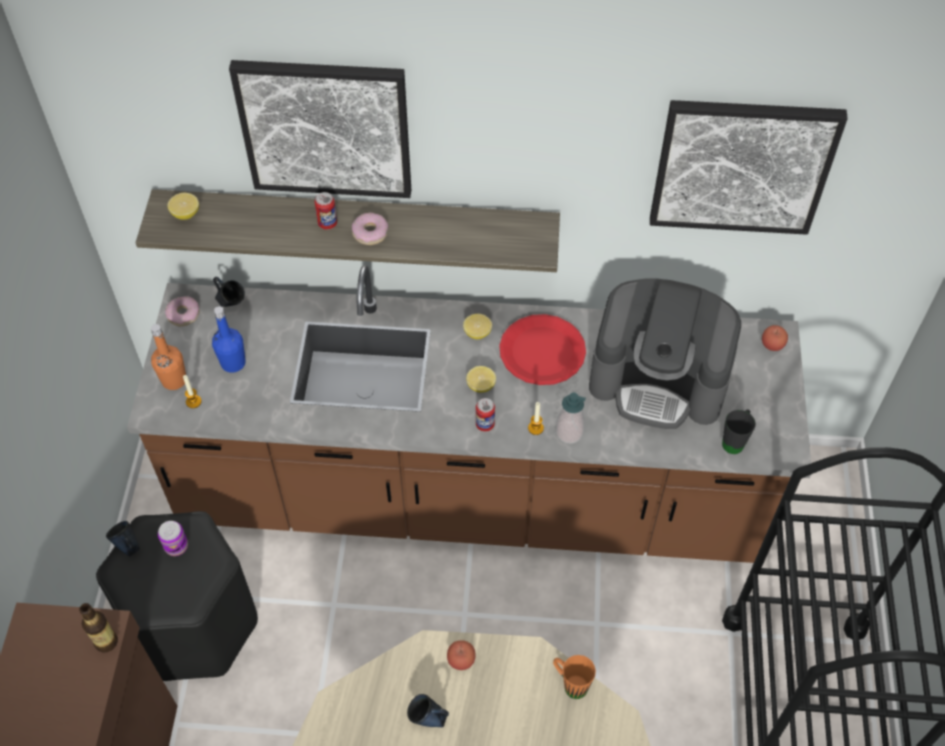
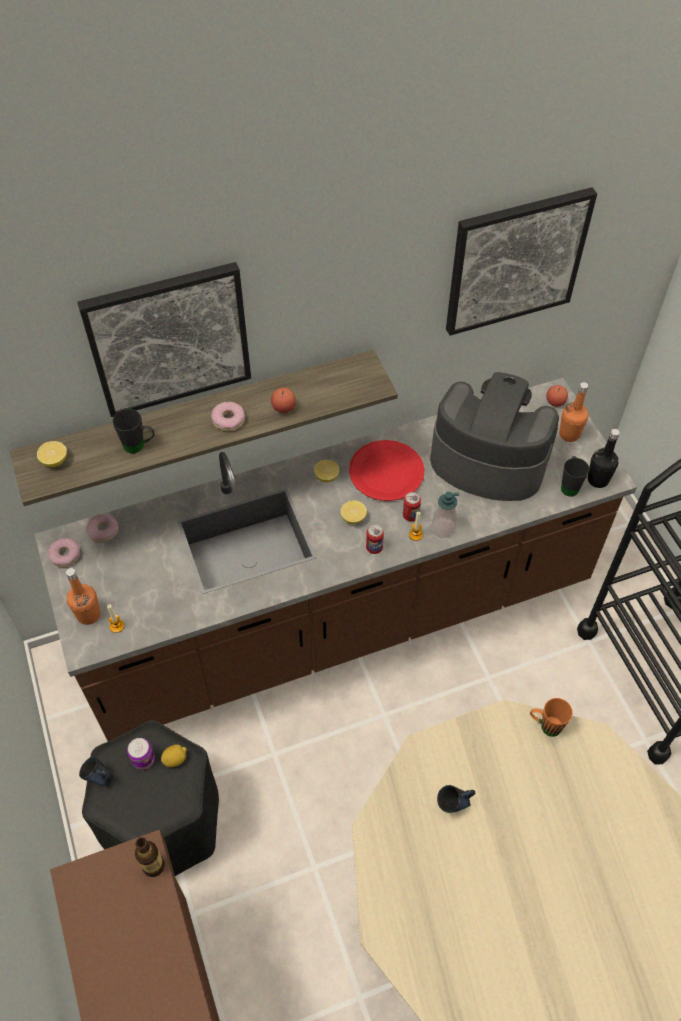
camera: 25 degrees left, 0 degrees up
blue bottle [212,306,246,373] -> none
blue mug [213,277,245,307] -> donut [86,514,119,543]
can [314,192,337,229] -> can moved to [403,492,421,521]
apple [447,640,476,670] -> apple moved to [271,388,296,413]
coffee machine [589,279,741,429] -> coffee machine turned 150 degrees counterclockwise [430,372,559,501]
none -> black mug [112,409,155,453]
none -> lemon [161,744,186,767]
none -> orange bottle [559,382,589,442]
none -> black bottle [588,429,620,488]

